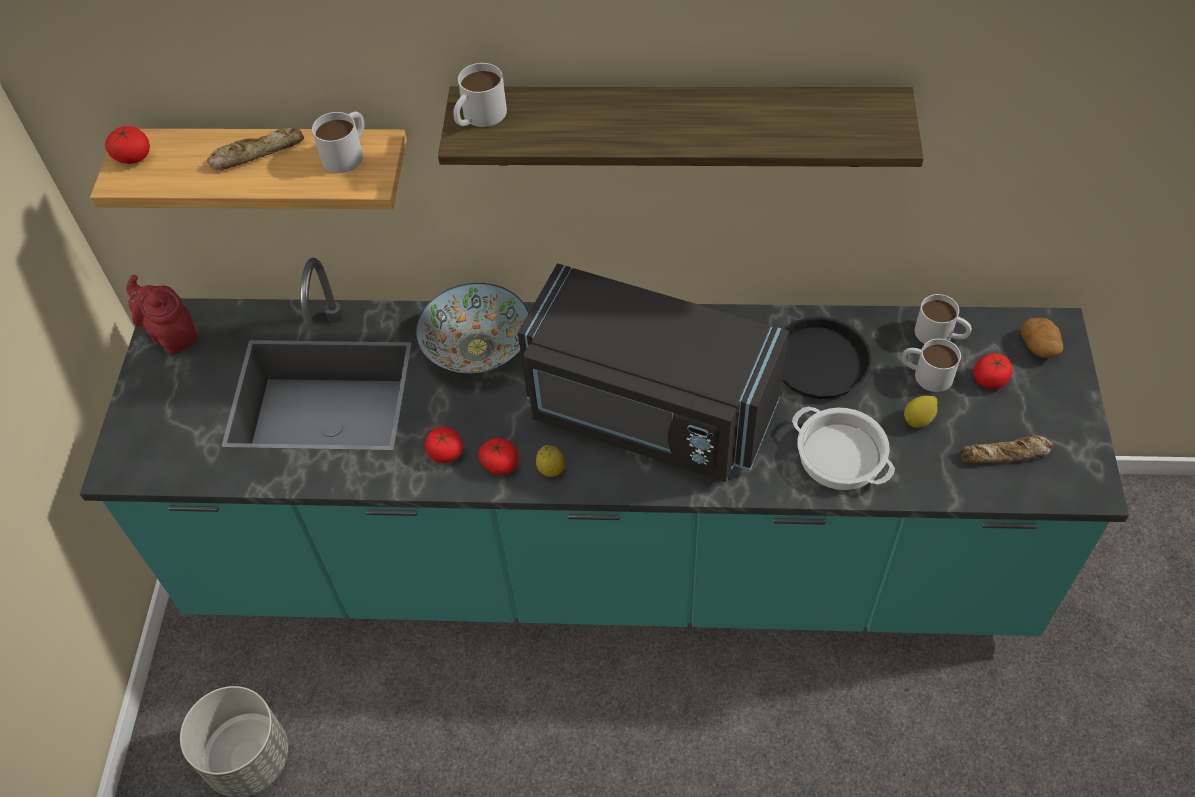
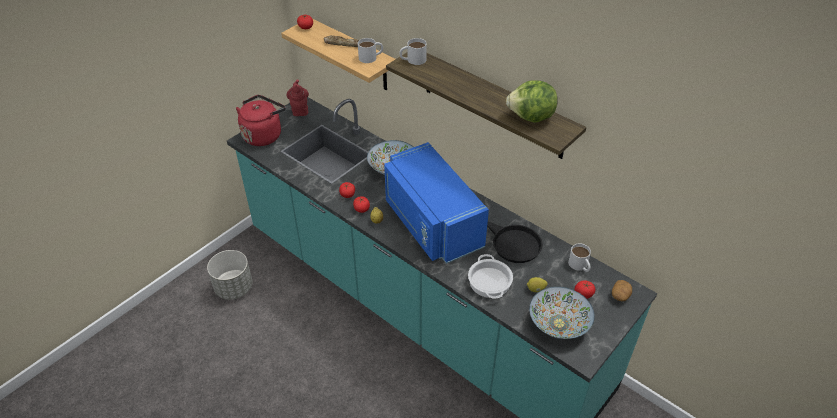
camera: 35 degrees right, 10 degrees down
black microwave [518,263,789,482] -> blue microwave [384,142,489,264]
white mug [902,339,961,392] -> none
bread [959,436,1053,463] -> bowl [529,287,595,339]
none -> red kettle [236,95,286,146]
none -> lettuce [506,81,558,123]

